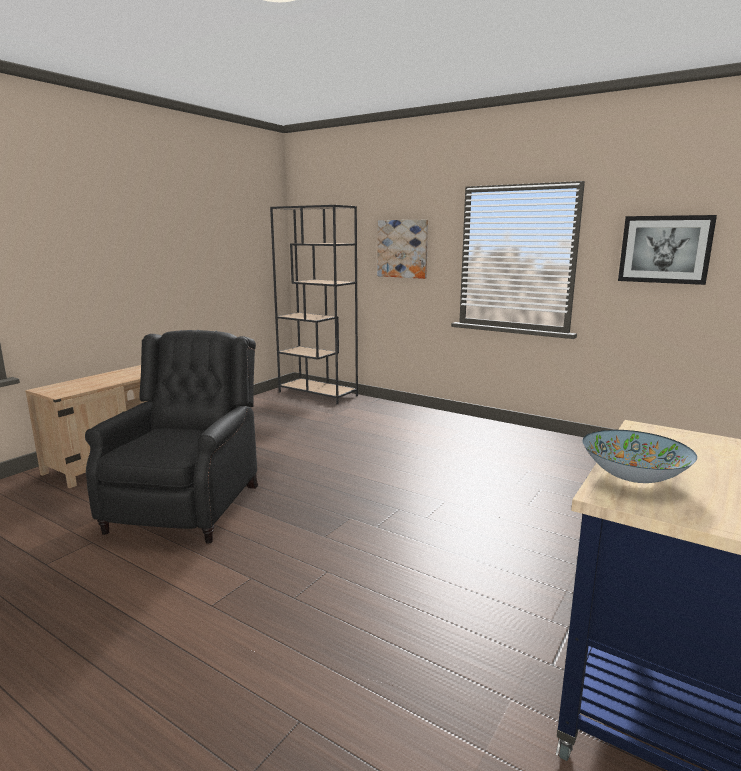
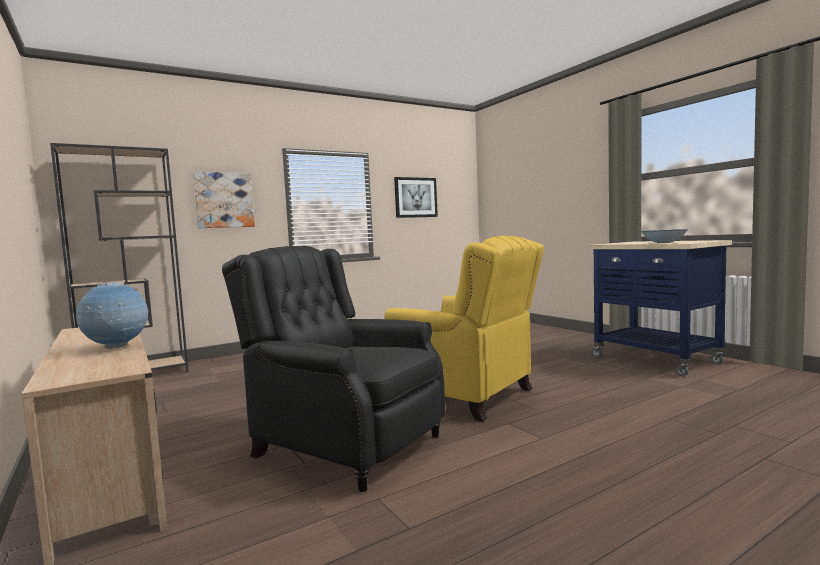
camera: 65 degrees left, 10 degrees down
none -> globe [76,282,148,349]
none -> yellow armchair [384,236,544,422]

